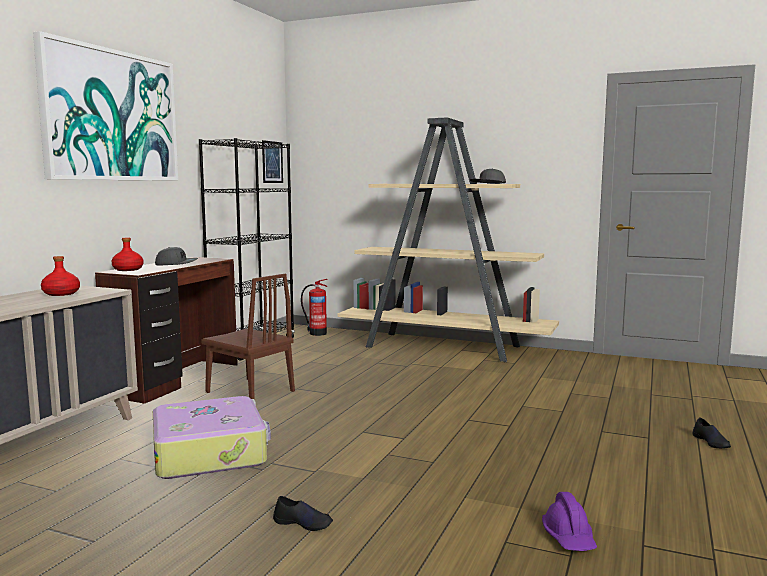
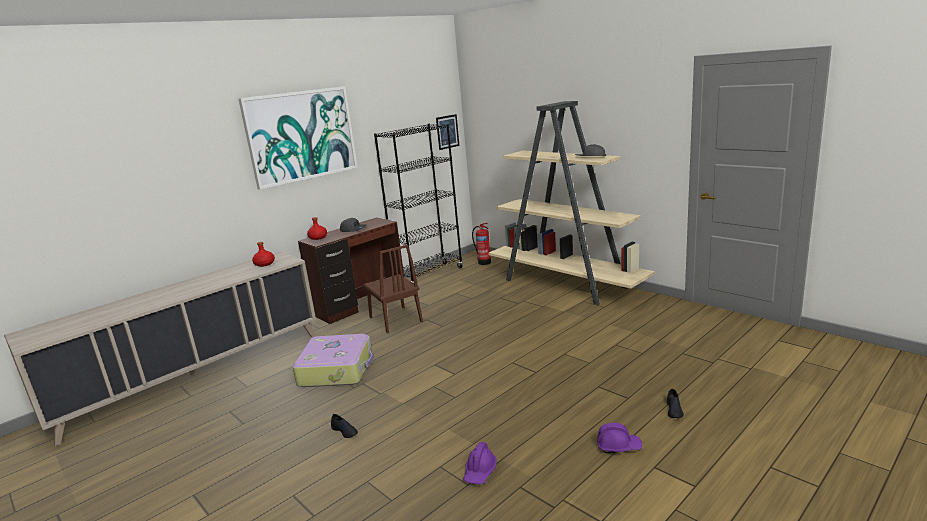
camera: 25 degrees right, 10 degrees up
none -> purple hard hat [597,423,642,453]

